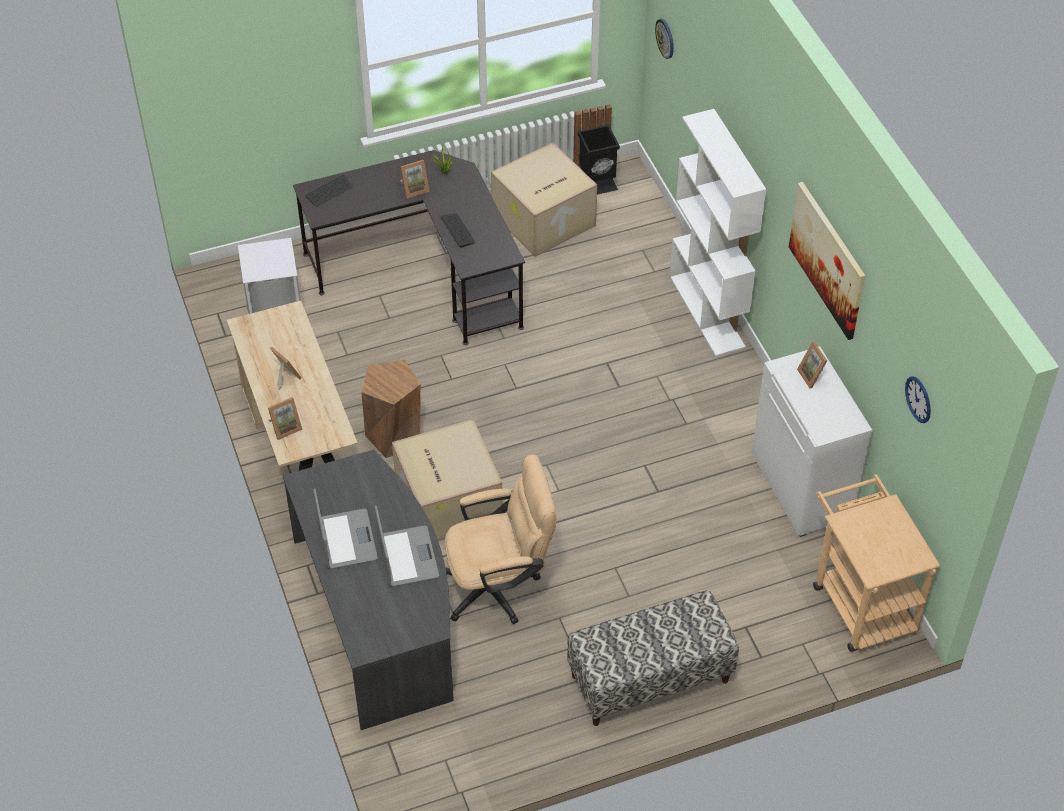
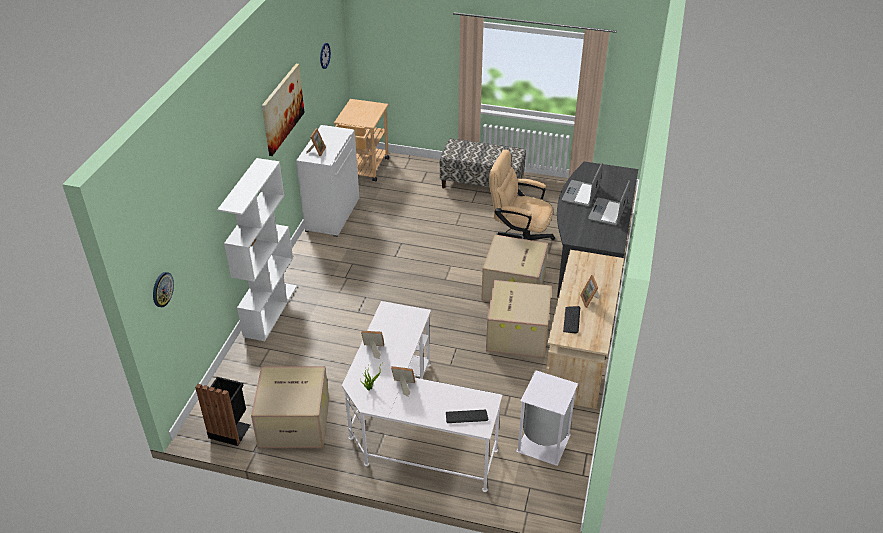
camera: 145 degrees left, 10 degrees down
picture frame [268,397,303,440] -> picture frame moved to [361,331,384,359]
black desk [293,150,525,345] -> white desk [342,301,502,492]
brown stool [361,360,421,458] -> cardboard box [486,280,551,358]
keyboard [440,213,476,248] -> keyboard moved to [563,306,580,334]

